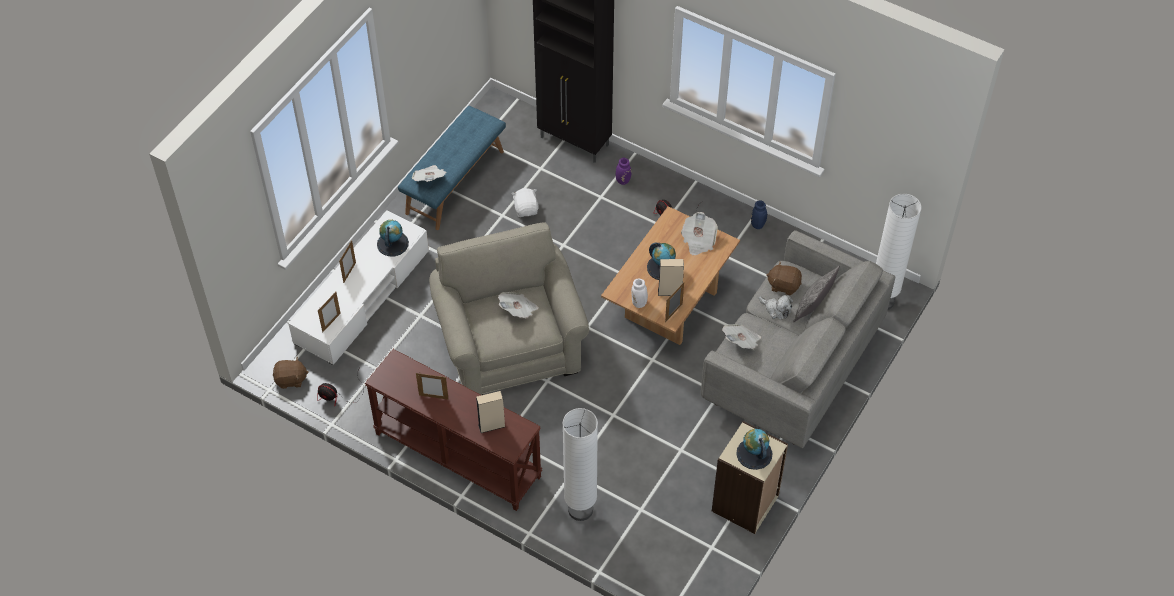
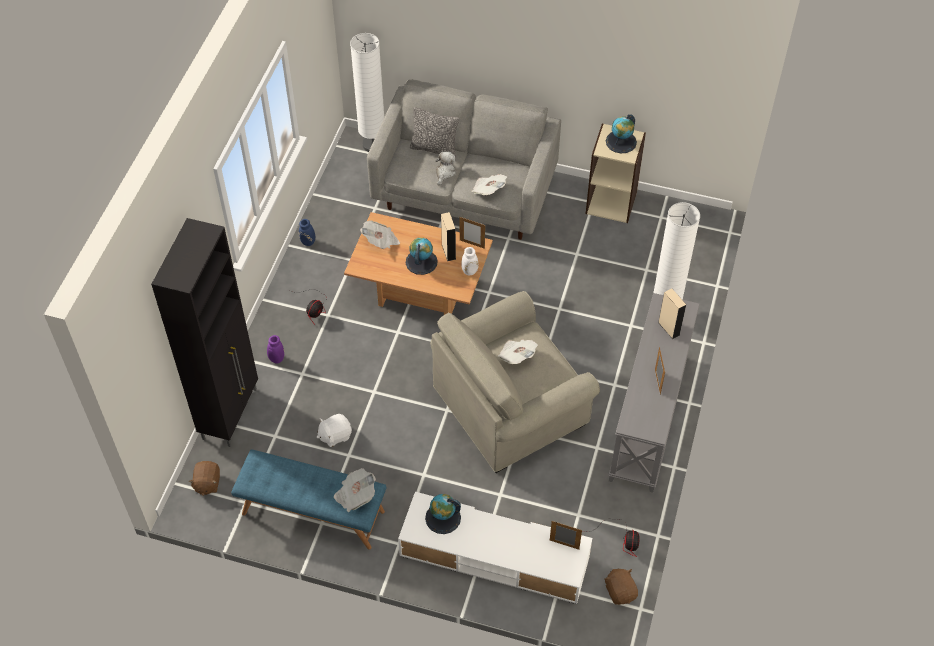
camera: 105 degrees left, 0 degrees up
picture frame [339,240,356,283] -> none
brown console table [365,349,542,511] -> grey console table [608,293,700,493]
brown plush toy [766,262,802,295] -> brown plush toy moved to [189,461,220,496]

